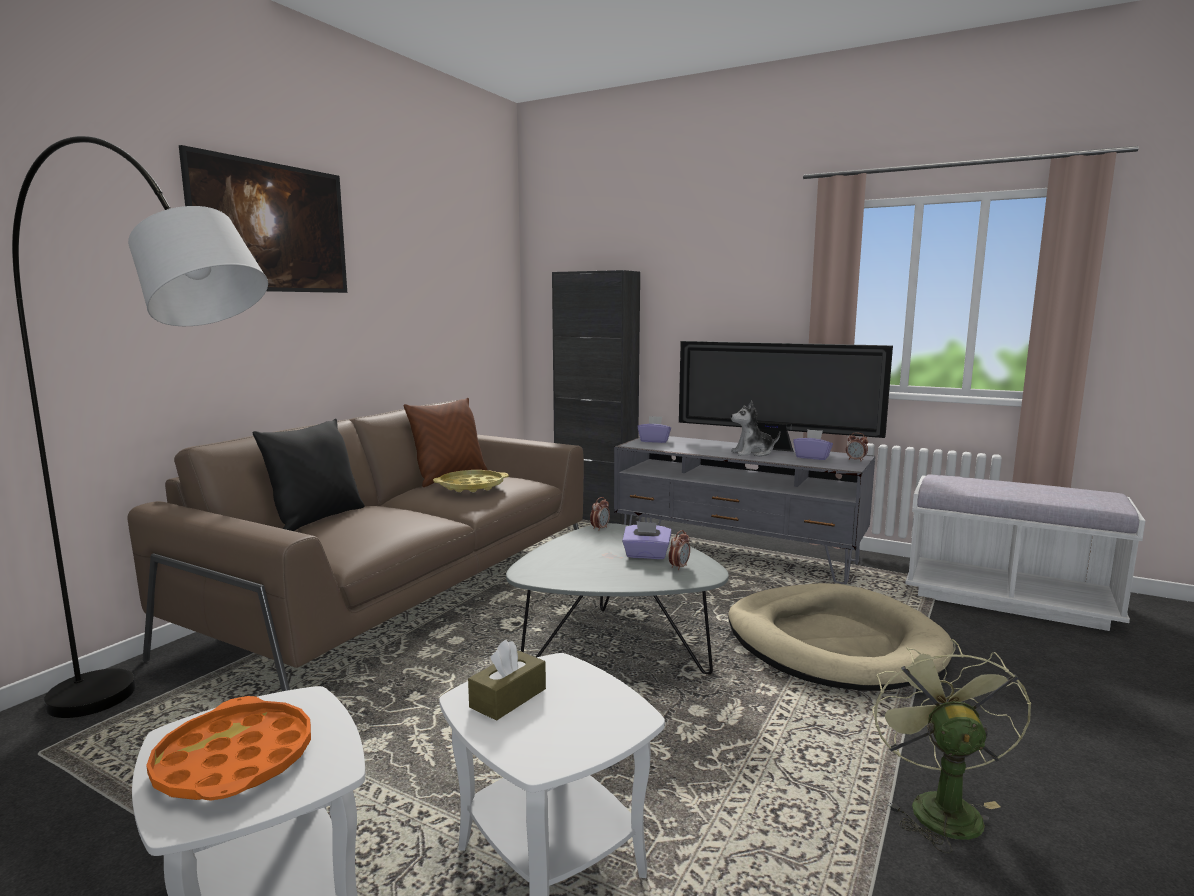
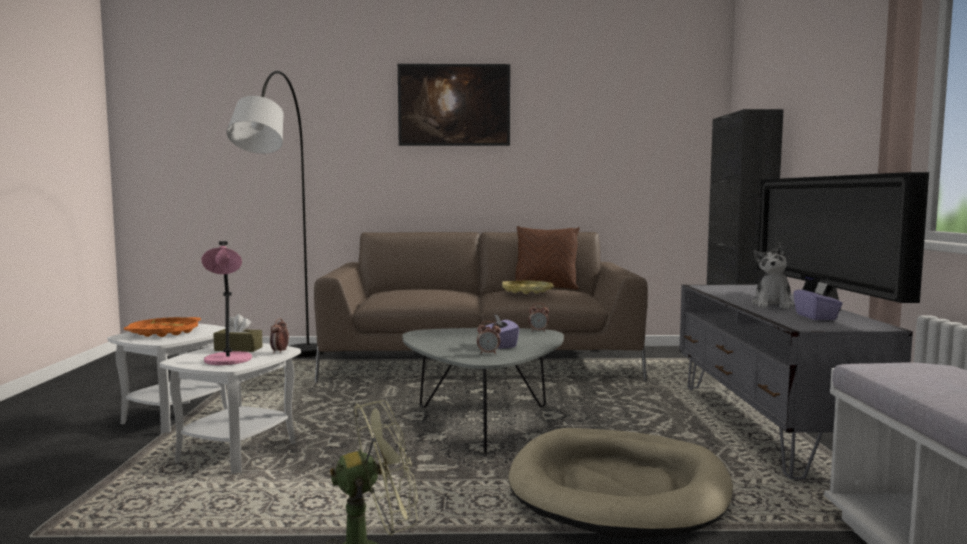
camera: 60 degrees right, 5 degrees down
black pillow [253,418,365,531] -> none
purple tissue box [638,416,671,443] -> none
plush toy [731,400,780,457] -> plush toy turned 120 degrees counterclockwise [751,243,794,309]
alarm clock [846,433,868,462] -> alarm clock moved to [270,318,289,353]
none -> pink table lamp [201,241,252,365]

